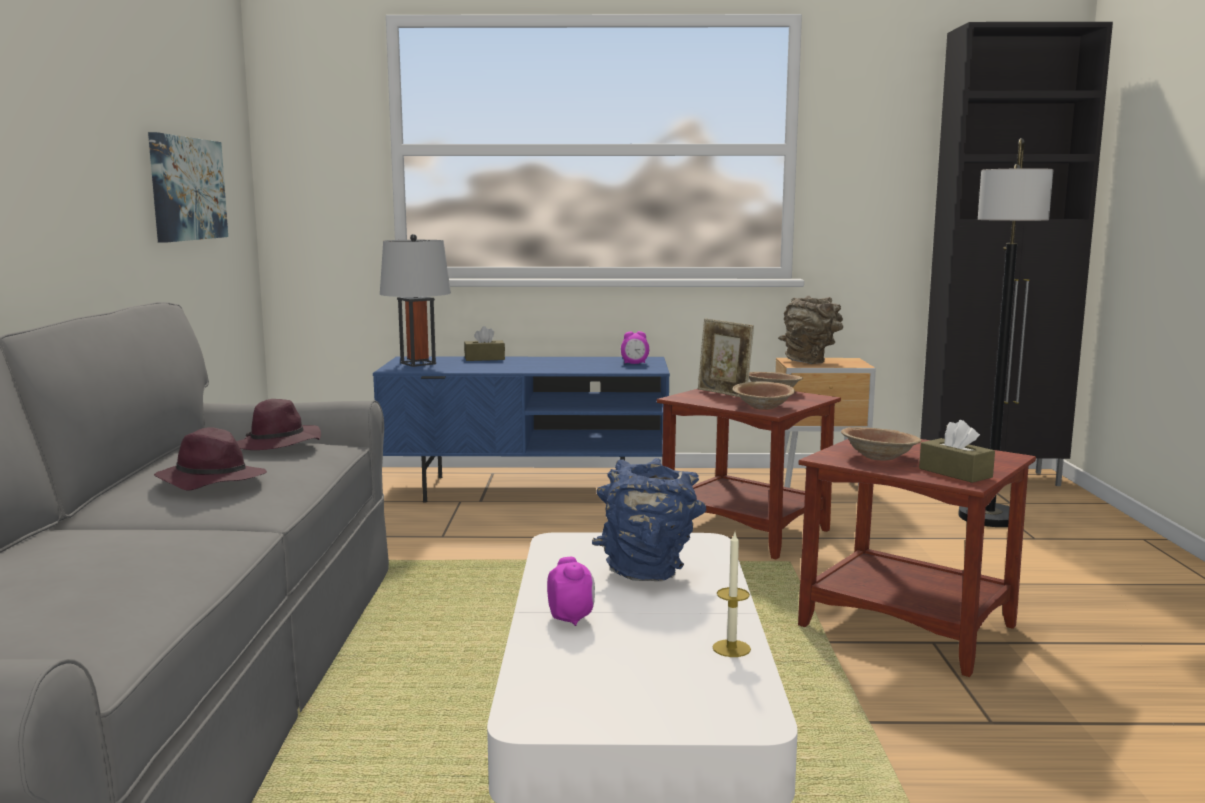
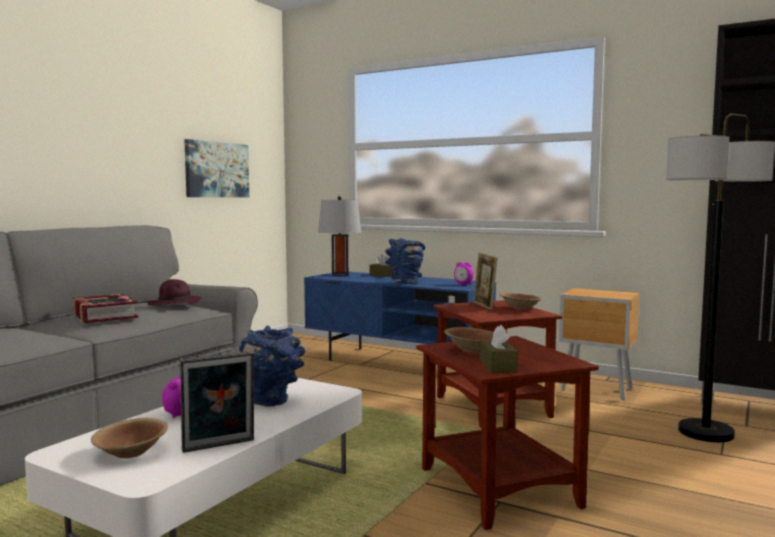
camera: 30 degrees right, 5 degrees down
purple hat [154,427,267,491] -> book [73,294,138,323]
candle [713,533,751,657] -> picture frame [180,351,254,453]
brown bowl [732,381,795,410] -> brown bowl moved to [91,418,168,458]
brown vase [778,296,843,364] -> none
none -> blue vase [385,238,425,283]

